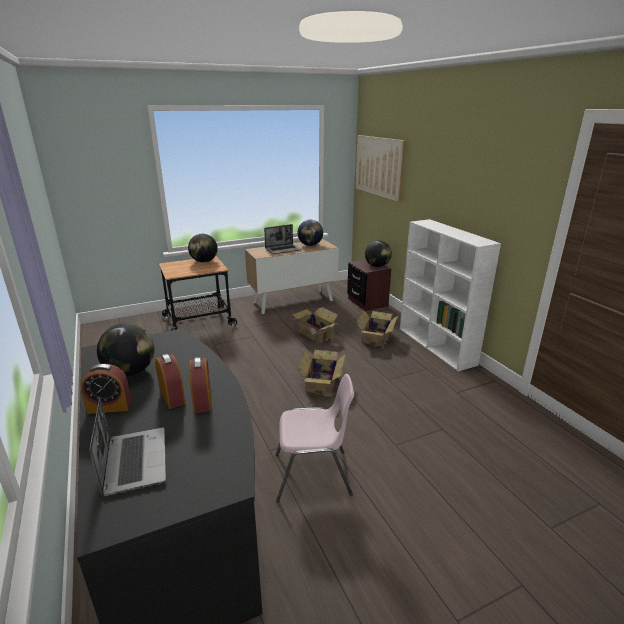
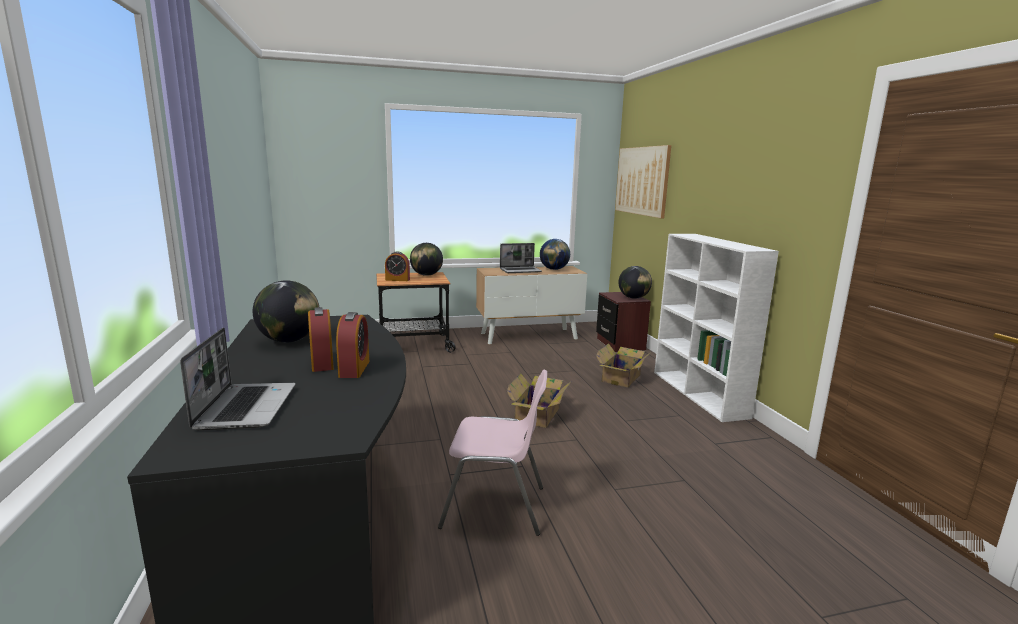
camera: 10 degrees right, 10 degrees down
alarm clock [81,364,132,414] -> alarm clock moved to [385,251,410,281]
cardboard box [292,307,341,347] -> none

